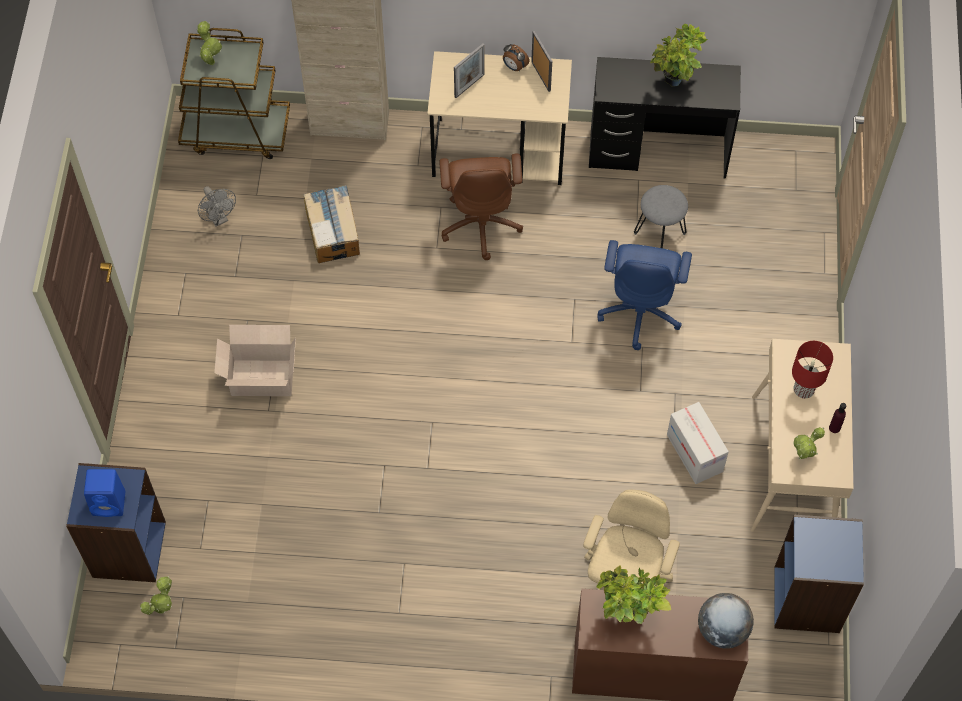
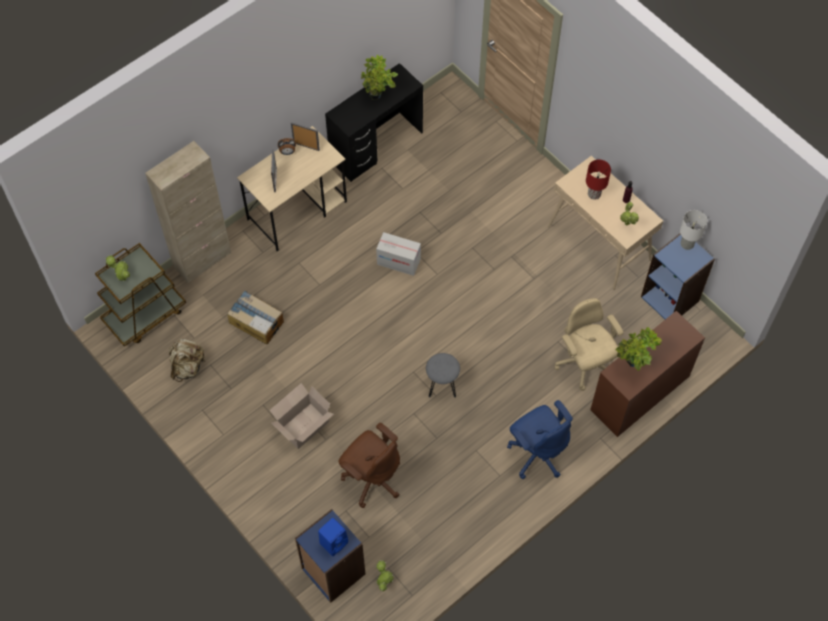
camera: 45 degrees left, 0 degrees up
grey fan [198,186,236,227] -> beige backpack [169,339,205,382]
brown office chair [439,154,523,260] -> brown office chair moved to [338,423,400,508]
blue office chair [598,240,692,350] -> blue office chair moved to [507,400,573,479]
grey stool [634,185,688,248] -> grey stool moved to [426,353,460,398]
cardboard box [667,402,729,484] -> cardboard box moved to [376,232,421,276]
globe [698,593,754,649] -> none
none -> white table lamp [680,210,707,250]

